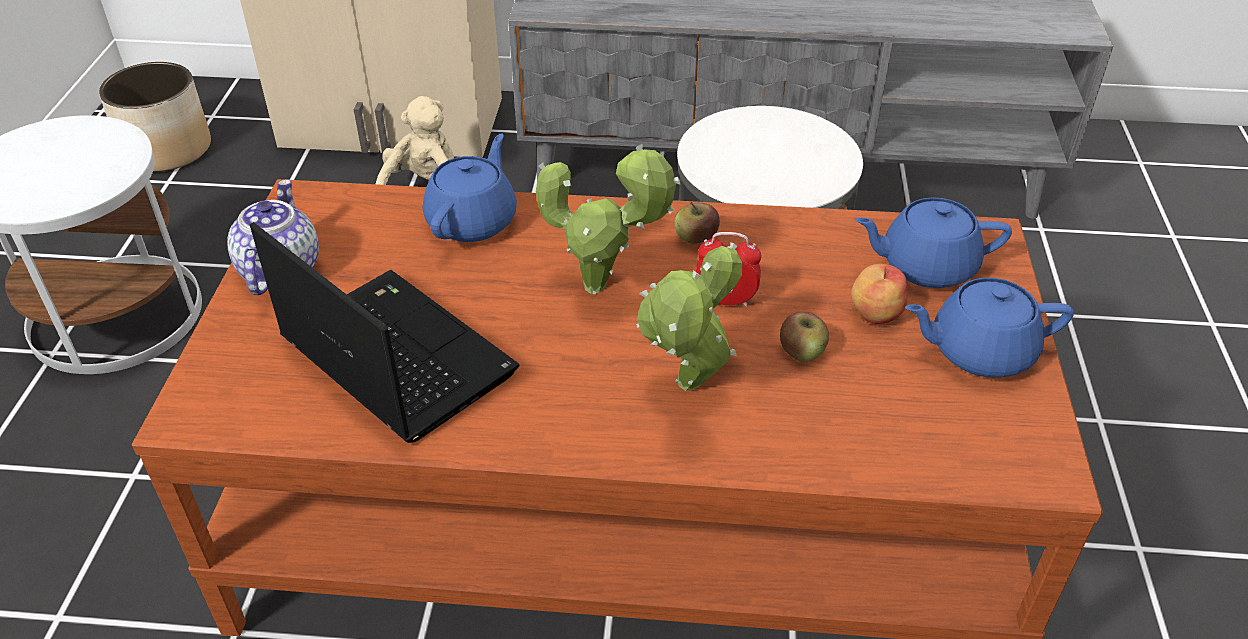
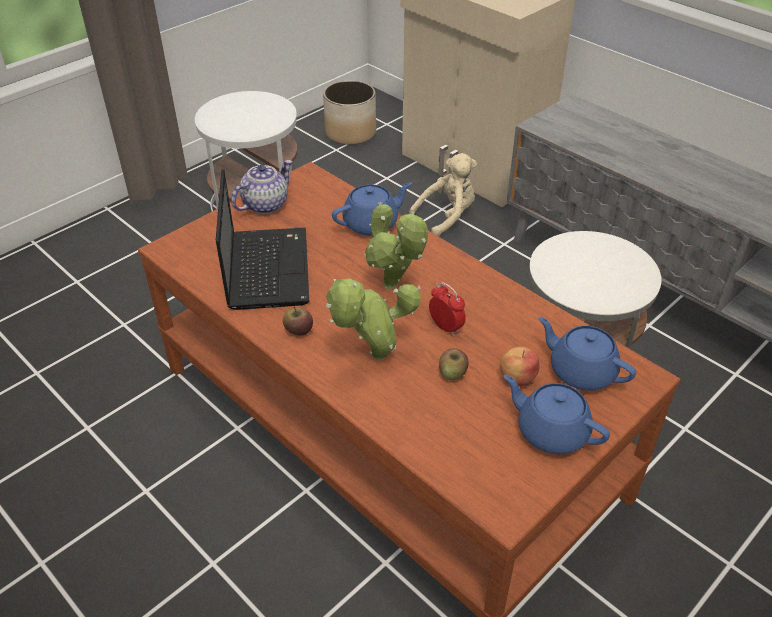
camera: 40 degrees right, 0 degrees up
apple [675,202,720,244] -> apple moved to [283,306,313,336]

